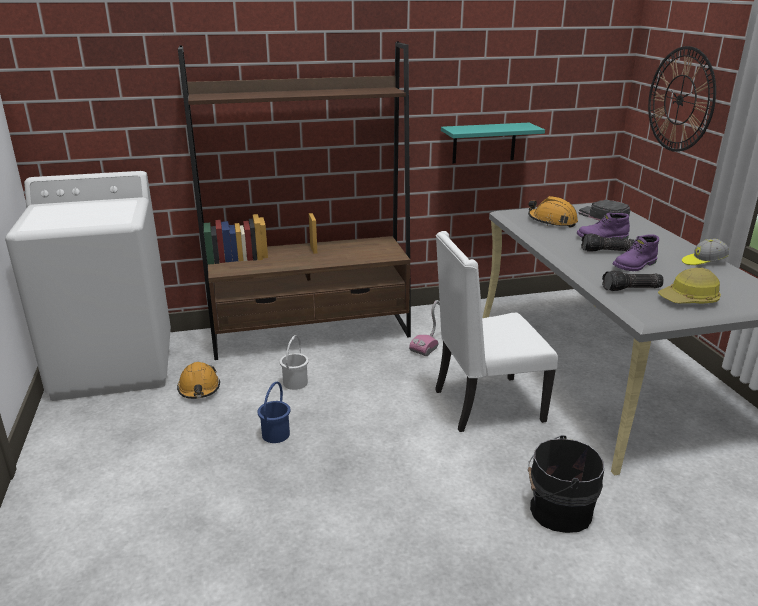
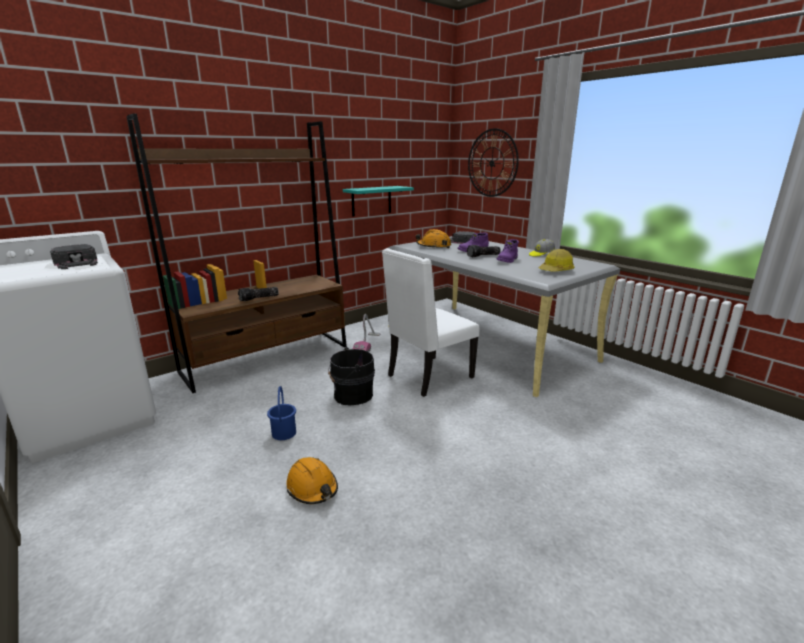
camera: 25 degrees left, 5 degrees down
orange hard hat [177,362,220,399] -> orange hard hat moved to [286,457,338,504]
white bucket [280,335,309,390] -> none
black bucket [528,435,604,533] -> black bucket moved to [328,347,375,406]
flashlight [602,271,664,291] -> flashlight moved to [238,287,279,301]
none -> black cap [50,244,98,269]

